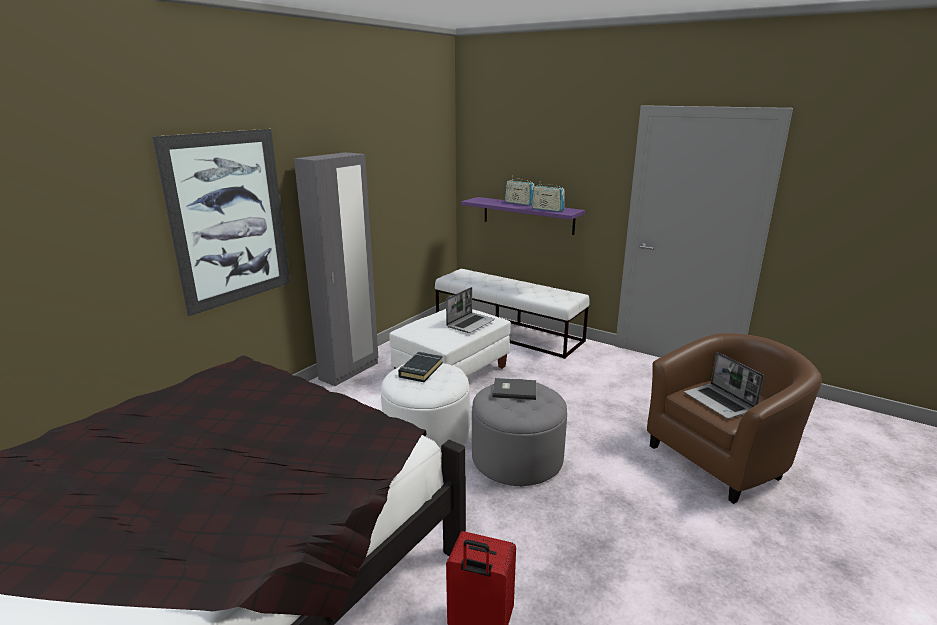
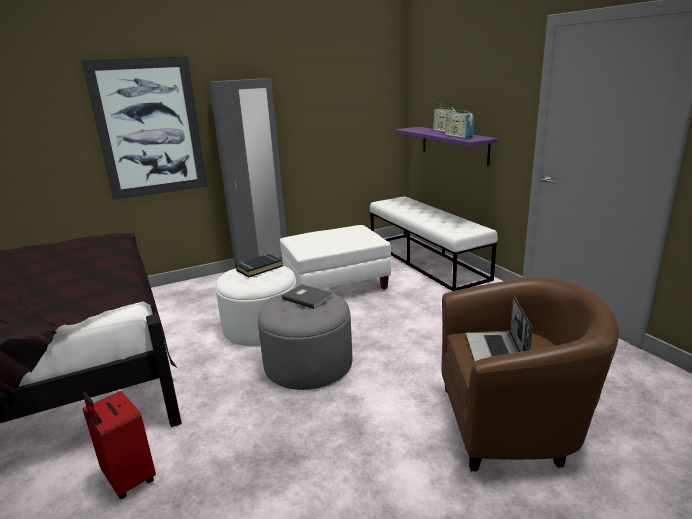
camera: 30 degrees right, 0 degrees up
laptop [446,287,495,333] -> none

